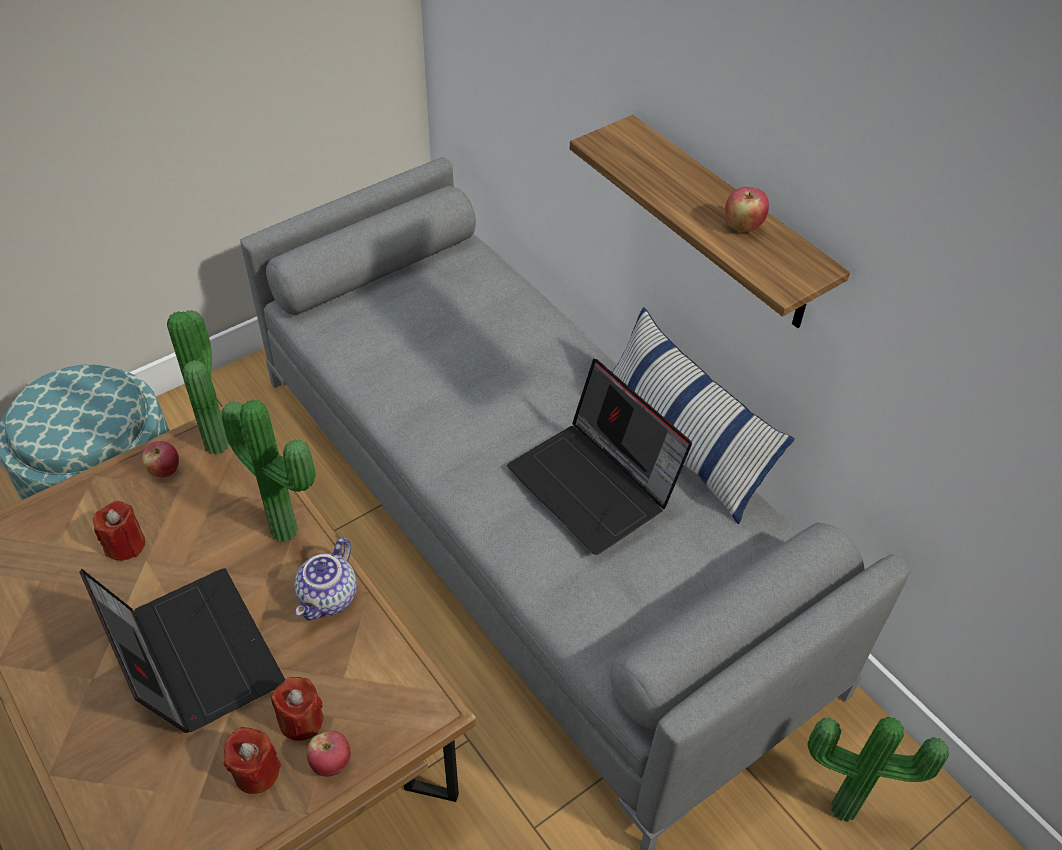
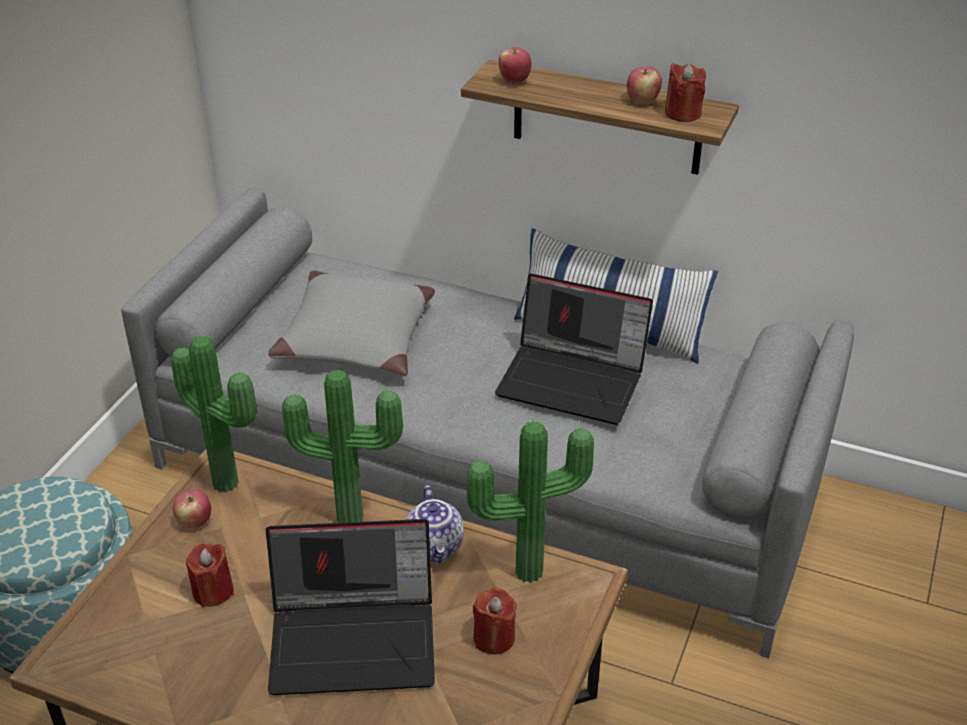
camera: 30 degrees left, 10 degrees down
laptop [79,568,285,733] -> laptop turned 150 degrees clockwise [266,519,435,695]
red candle [223,727,281,794] -> red candle moved to [665,63,706,122]
apple [307,731,351,777] -> apple moved to [499,47,532,84]
potted plant [808,717,949,822] -> potted plant moved to [467,421,594,583]
none -> grey pillow [268,271,435,376]

